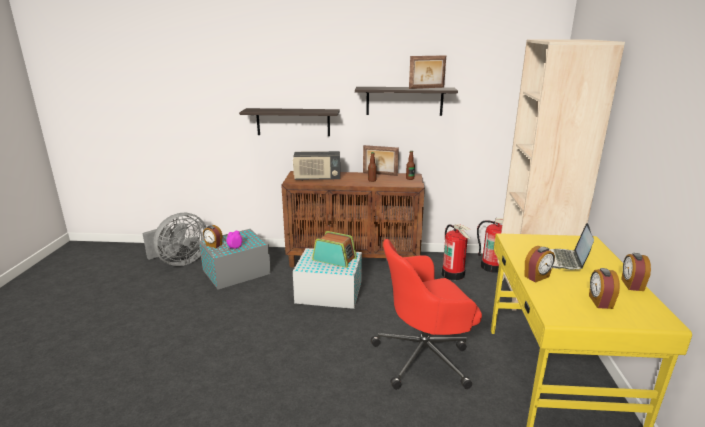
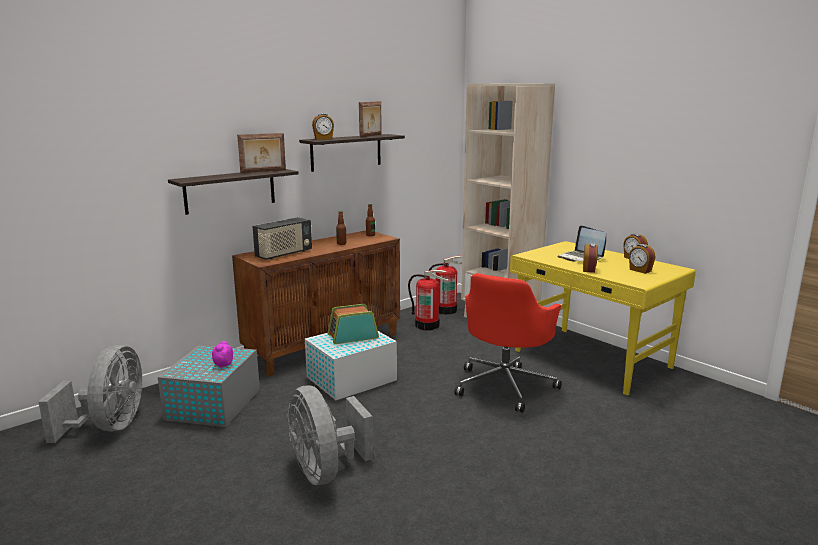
camera: 45 degrees left, 5 degrees down
alarm clock [203,225,222,248] -> alarm clock moved to [312,113,334,140]
picture frame [363,145,399,176] -> picture frame moved to [237,133,286,173]
none -> grey fan [288,385,373,485]

